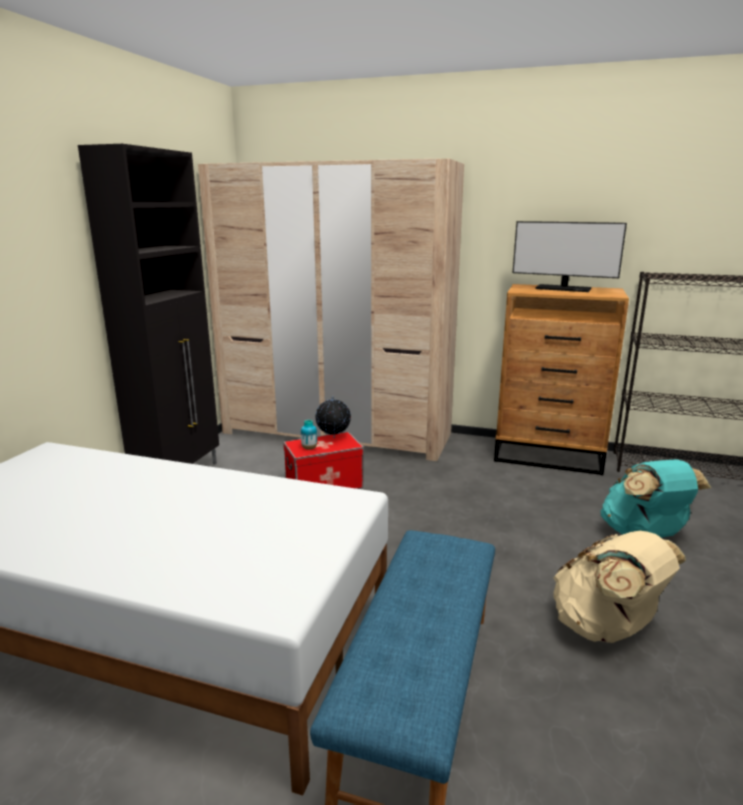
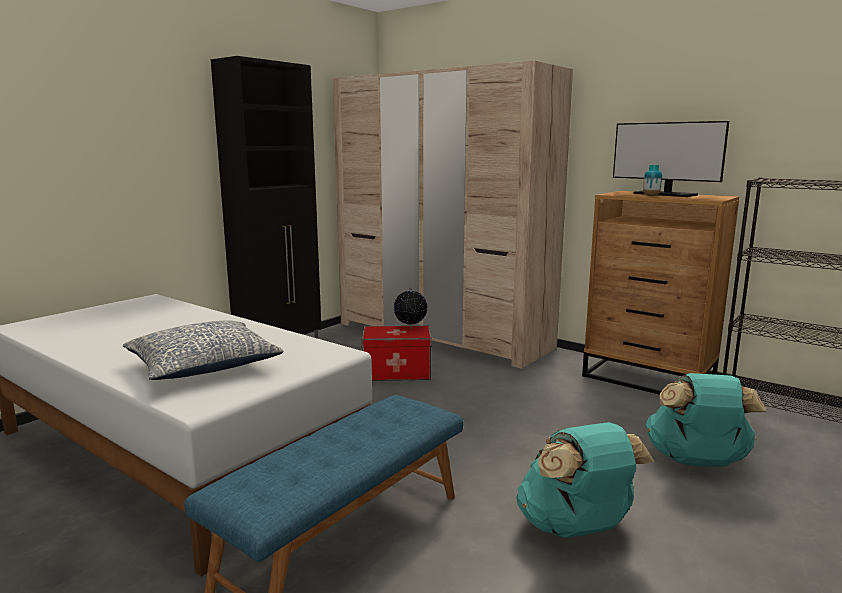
camera: 20 degrees right, 5 degrees down
vase [301,420,317,450] -> vase moved to [643,165,662,196]
beige backpack [553,531,686,643] -> turquoise backpack [516,422,655,538]
none -> pillow [123,320,283,380]

